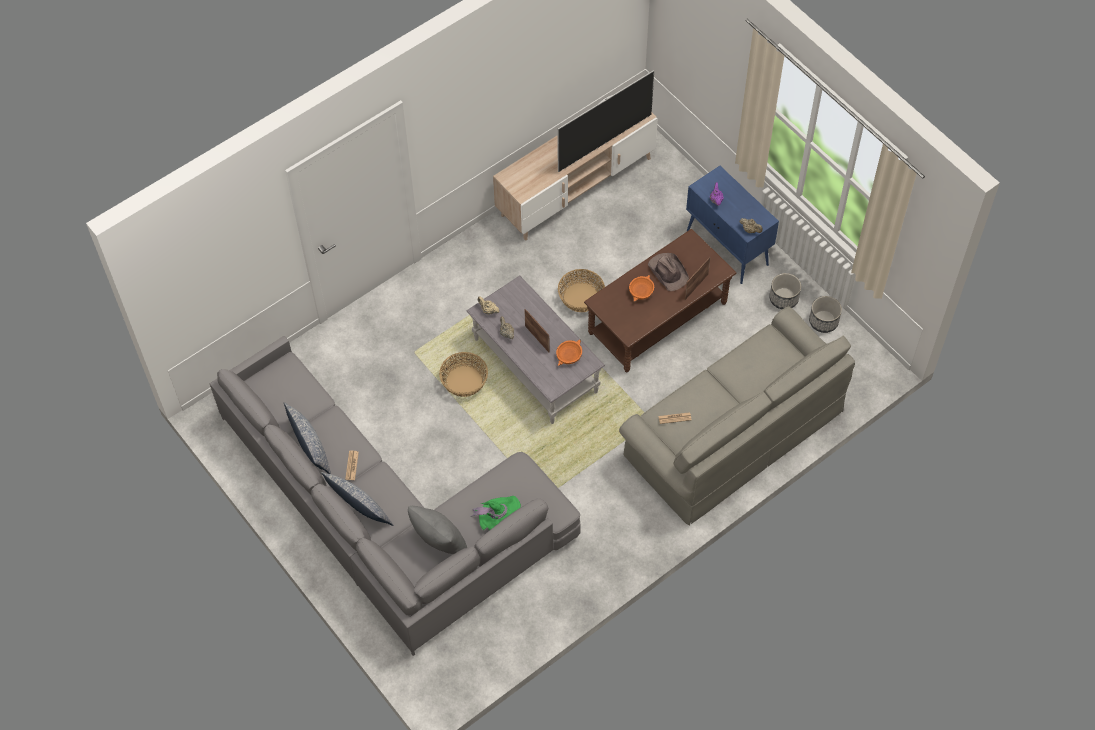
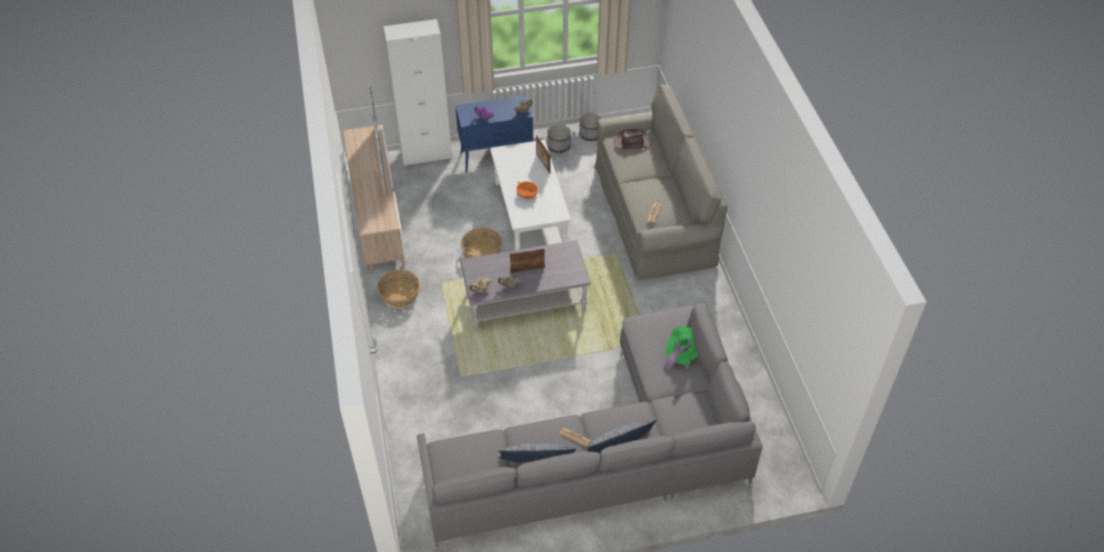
camera: 65 degrees left, 10 degrees down
grey pillow [408,506,467,554] -> none
basket [439,352,488,397] -> basket moved to [377,270,420,307]
orange bowl [556,340,582,366] -> none
brown coffee table [584,229,737,372] -> white coffee table [490,140,571,250]
brown hat [648,253,689,291] -> brown hat moved to [614,129,652,149]
none -> white cabinet [383,19,452,166]

